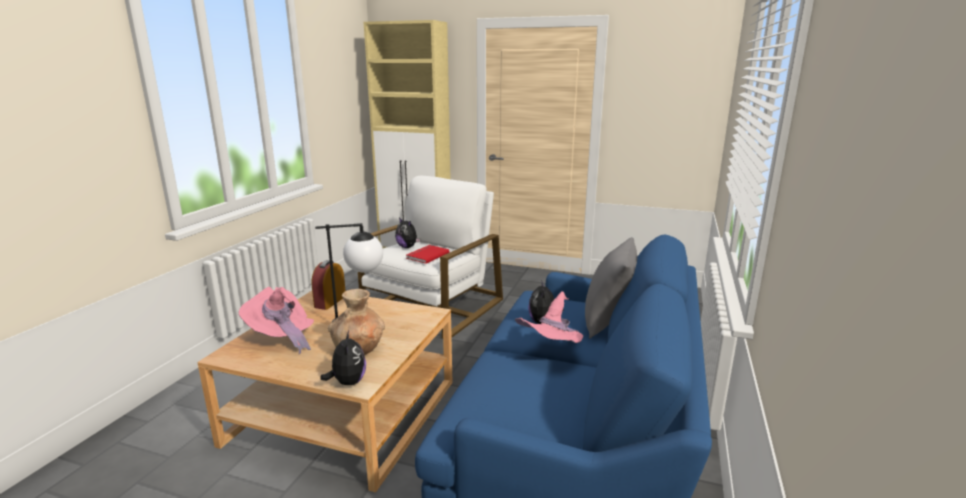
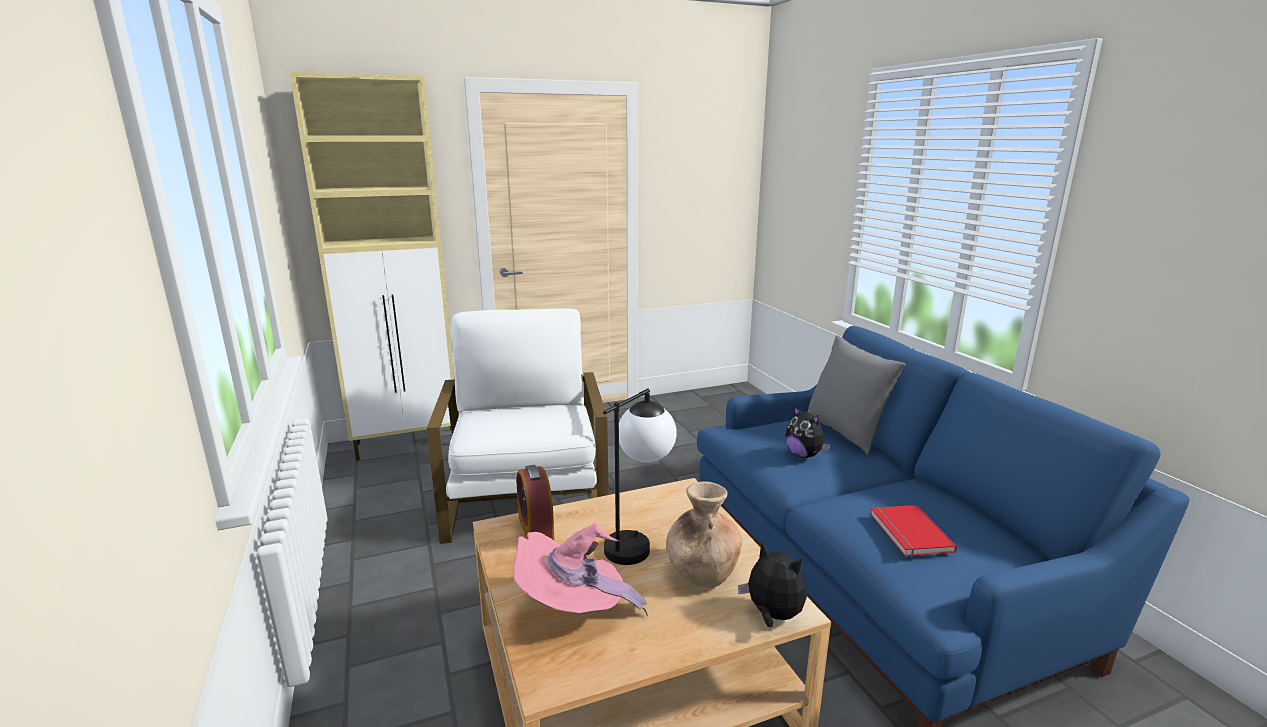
camera: 40 degrees left, 0 degrees up
plush toy [395,218,420,248] -> none
red book [406,245,449,264] -> red book moved to [870,505,957,557]
pink hat [515,291,583,343] -> none

